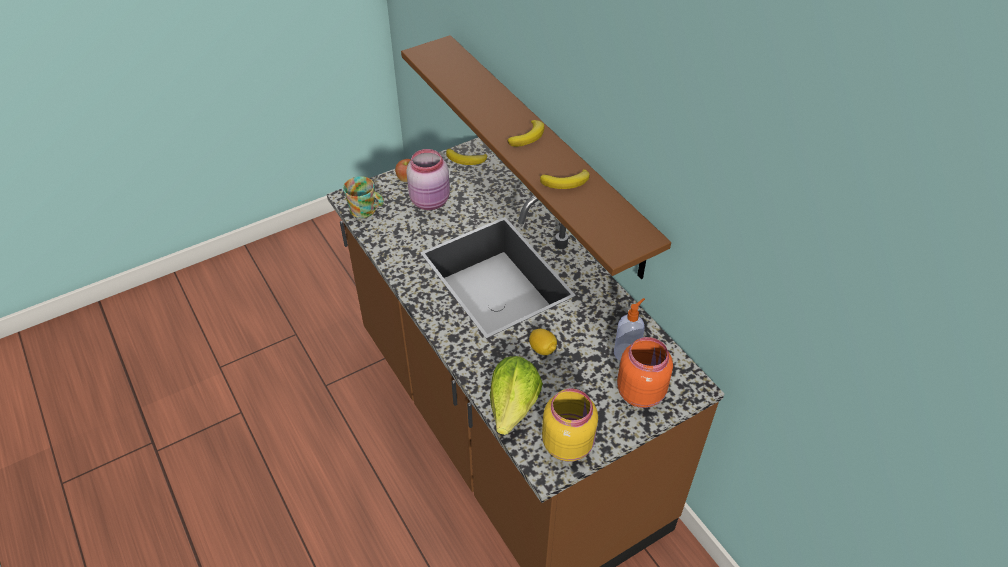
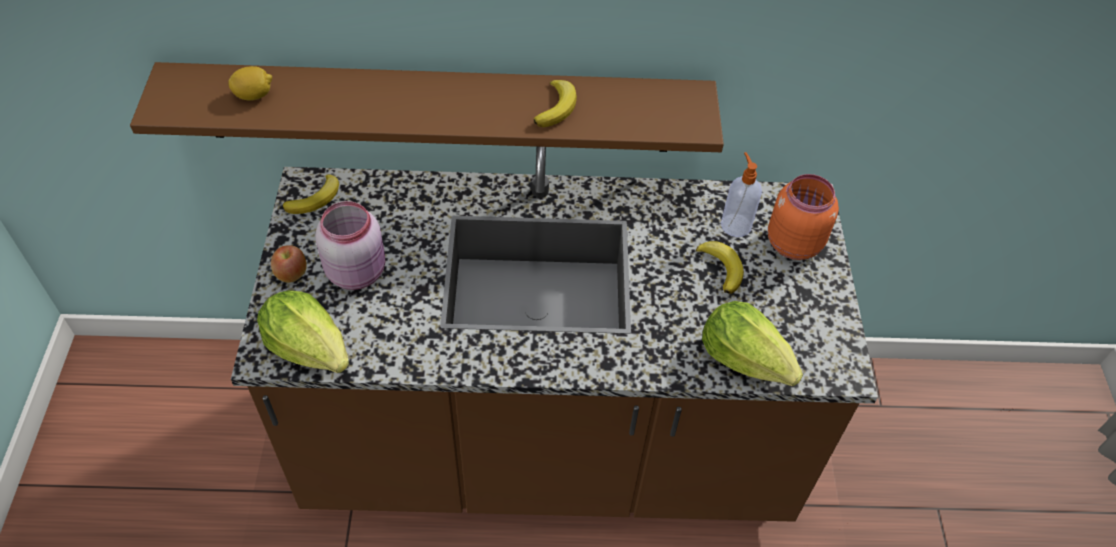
camera: 60 degrees left, 5 degrees up
mug [343,176,384,218] -> lettuce [257,290,349,373]
banana [507,120,544,147] -> banana moved to [696,241,744,294]
lemon [529,329,557,355] -> lemon moved to [228,66,272,100]
yellow jar [542,388,598,462] -> none

